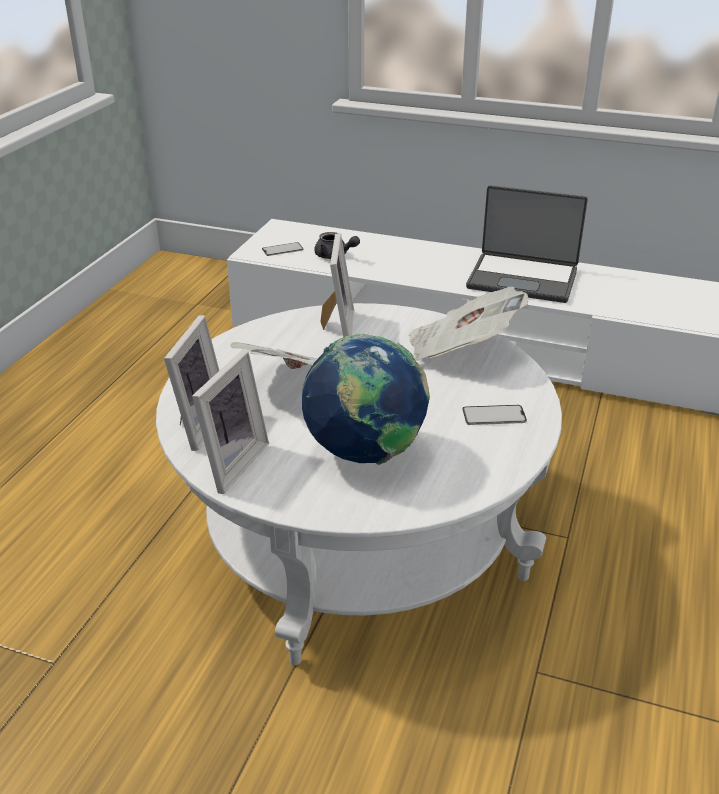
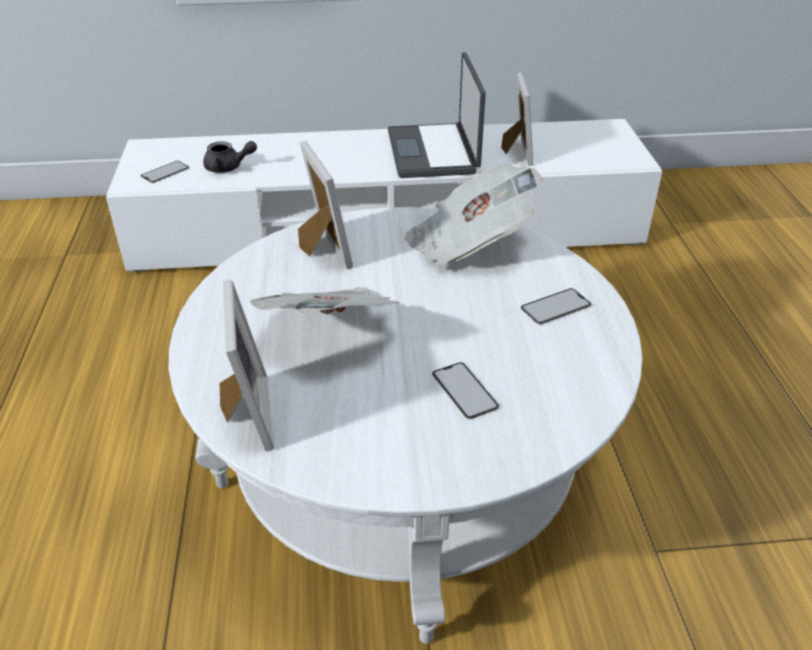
camera: 25 degrees left, 5 degrees up
picture frame [192,350,269,494] -> picture frame moved to [501,72,533,166]
globe [302,334,430,465] -> phone [432,362,499,419]
laptop [466,185,588,303] -> laptop turned 90 degrees clockwise [388,52,486,178]

